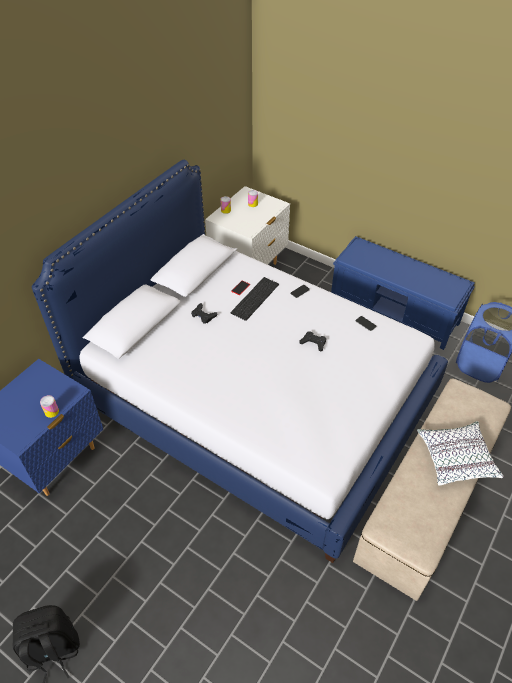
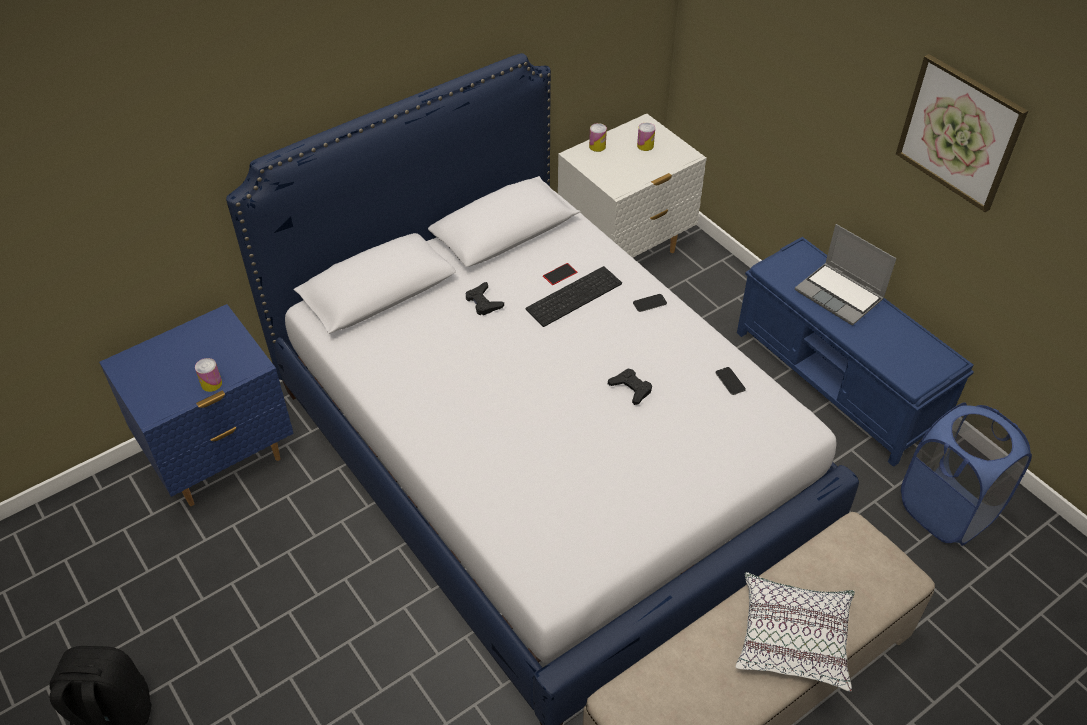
camera: 20 degrees right, 0 degrees up
none -> laptop [795,224,897,326]
none -> picture [896,54,1028,212]

